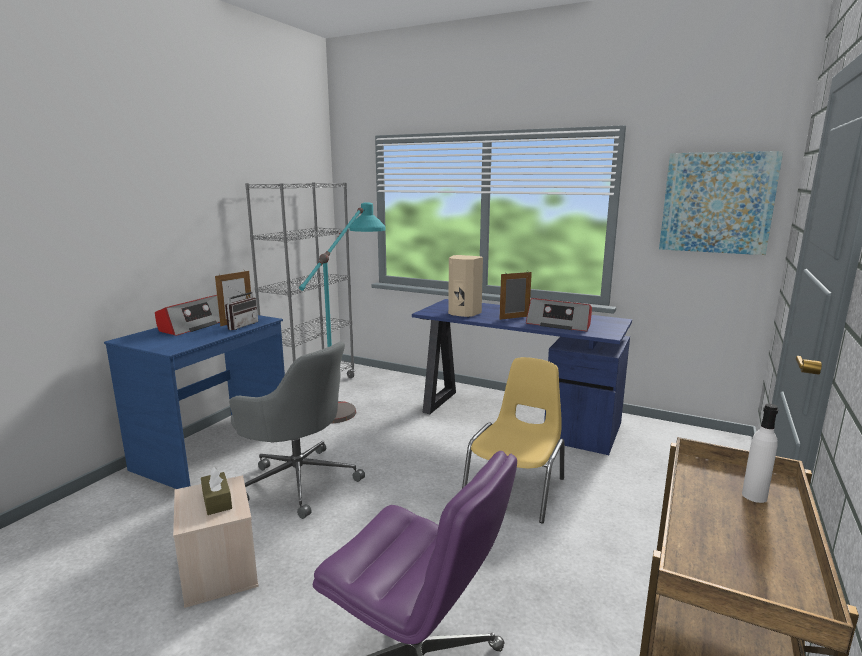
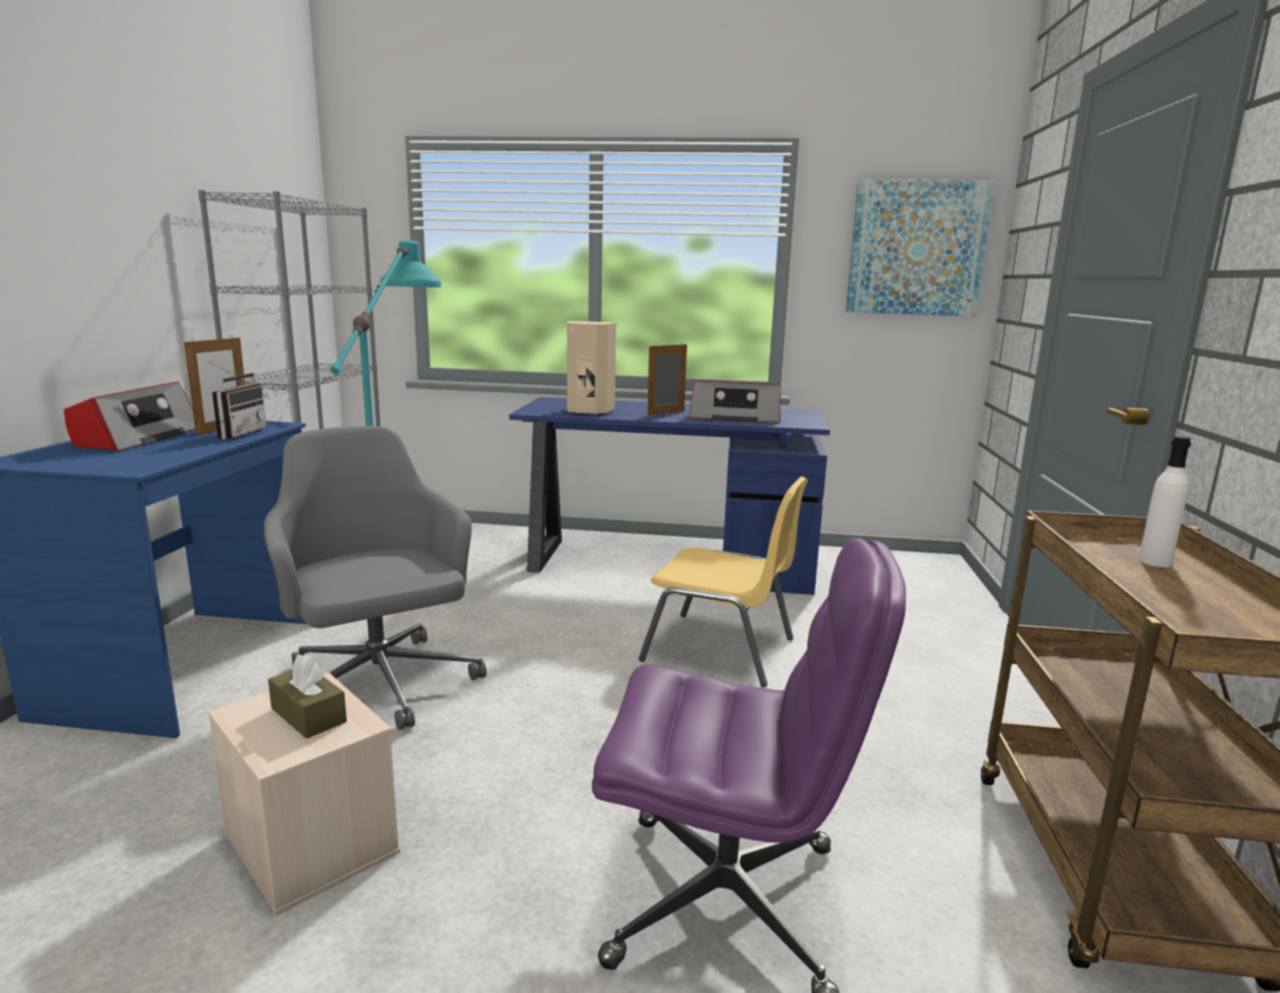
camera: 20 degrees left, 0 degrees up
grey office chair [229,342,365,519] -> grey office chair turned 135 degrees counterclockwise [264,426,487,730]
yellow chair [462,357,564,523] -> yellow chair turned 105 degrees clockwise [639,476,808,687]

